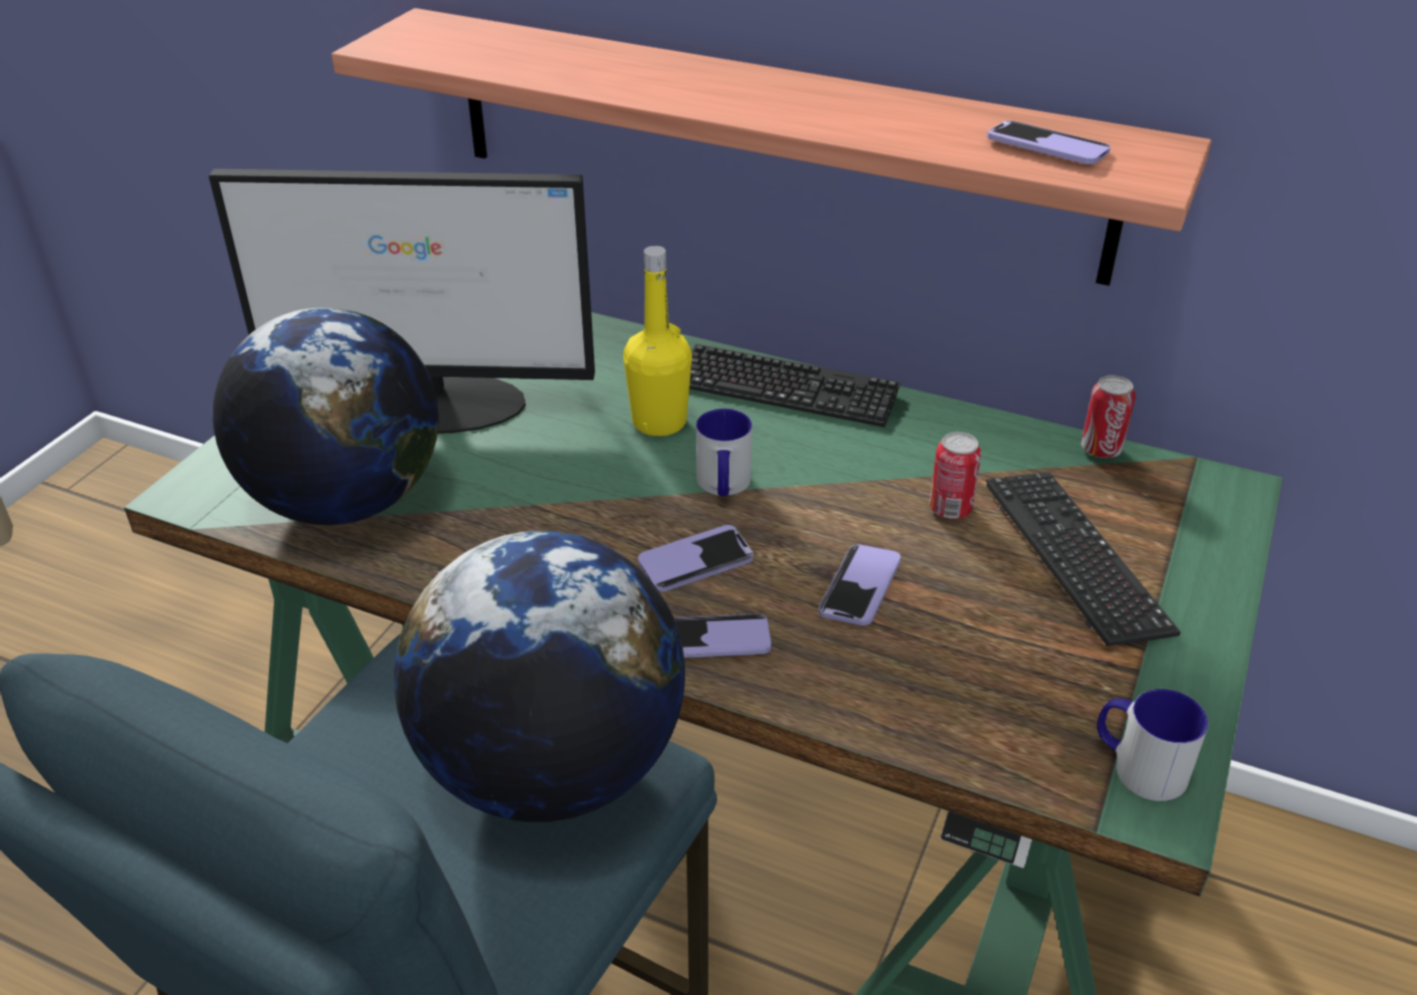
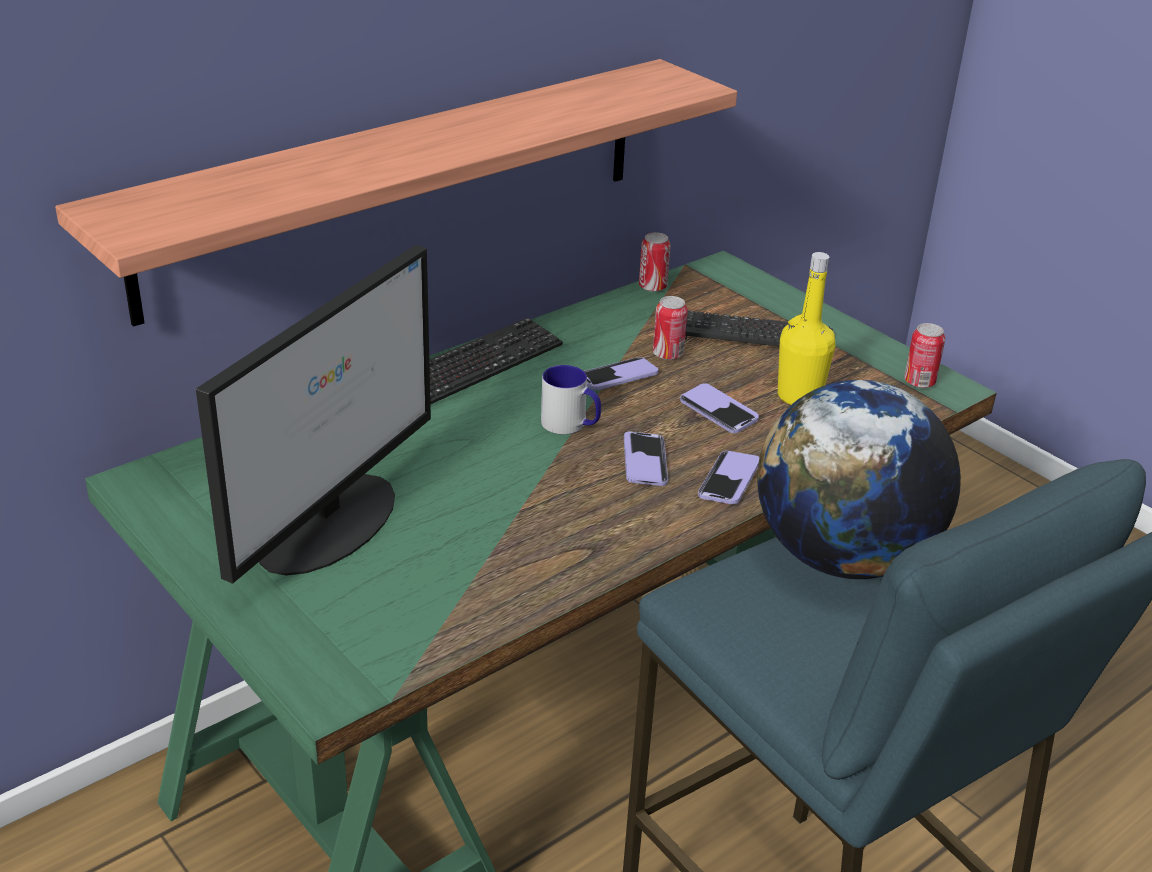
camera: 65 degrees left, 5 degrees down
globe [213,307,439,525] -> none
yellow bottle [623,246,692,436] -> yellow bottle moved to [778,252,836,405]
phone [987,121,1111,164] -> phone moved to [584,357,659,390]
mug [1097,689,1208,801] -> can [904,323,945,388]

